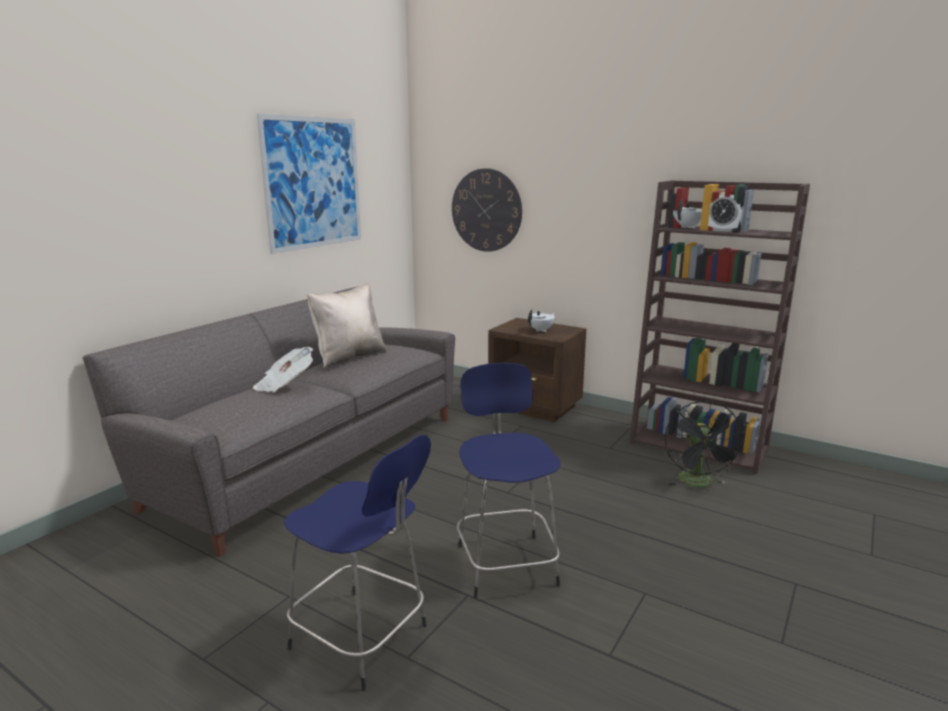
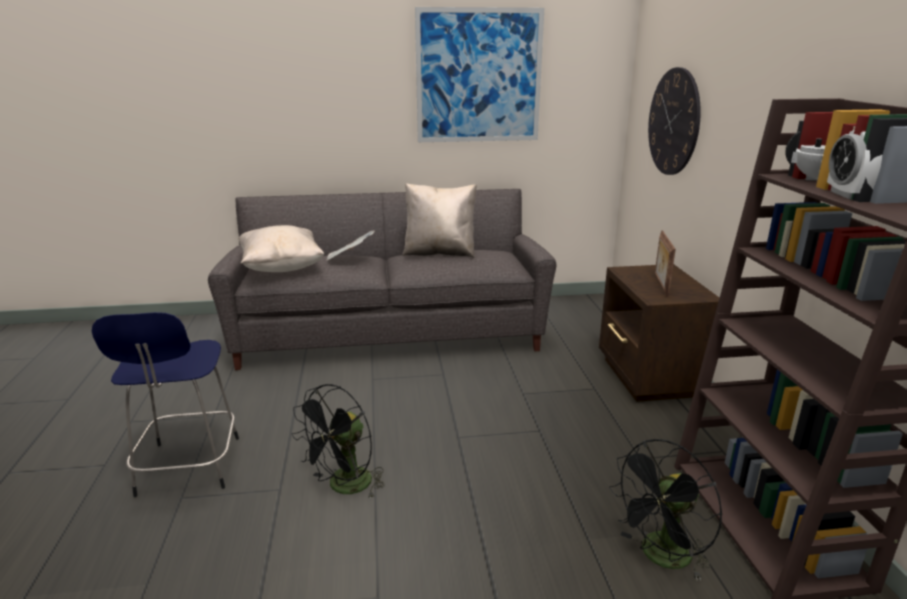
camera: 50 degrees right, 5 degrees up
blue stool [457,363,561,598] -> black fan [292,384,384,499]
white teapot [527,309,555,332] -> picture frame [655,231,676,297]
none -> beige pillow [238,225,325,272]

